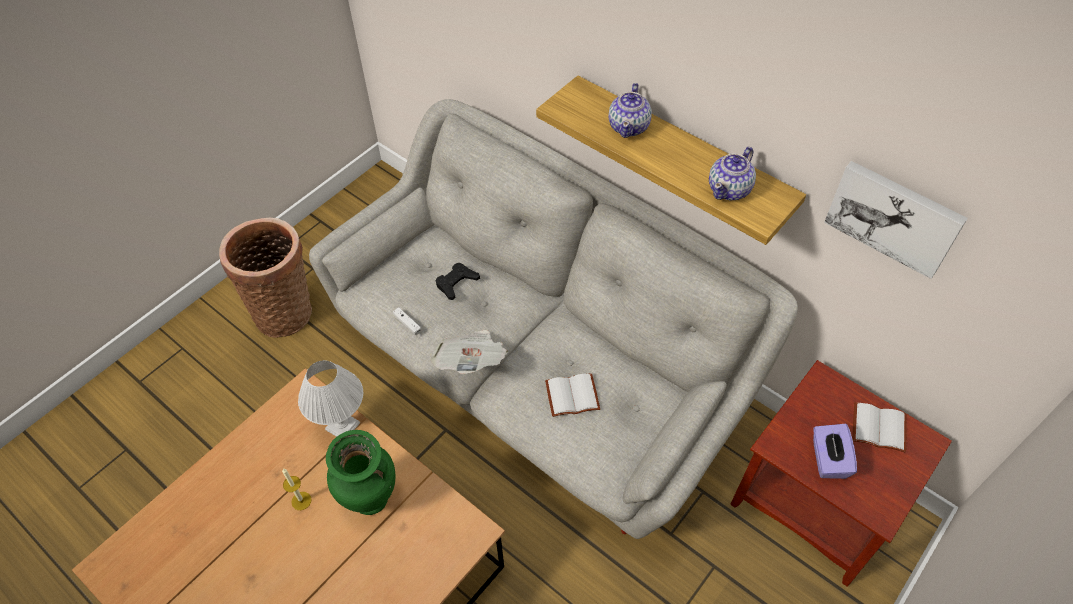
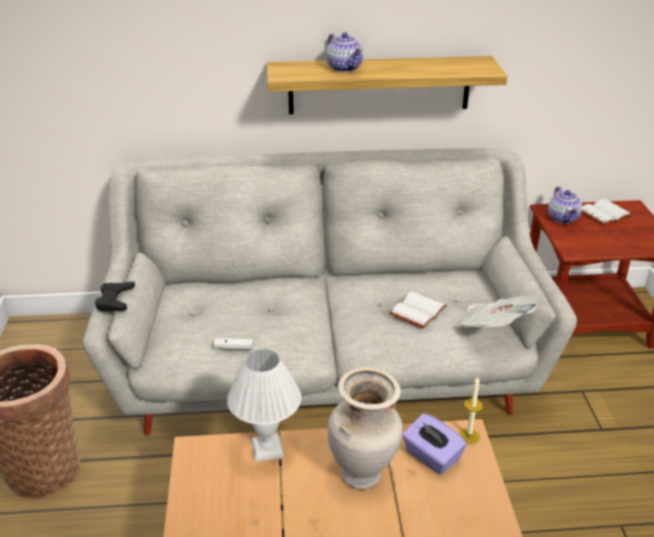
camera: 45 degrees left, 20 degrees down
candle [282,469,312,510] -> candle moved to [459,377,483,444]
green vase [326,430,395,515] -> beige vase [328,367,403,490]
newspaper [431,330,508,374] -> newspaper moved to [456,295,538,328]
black game controller [436,263,480,300] -> black game controller moved to [95,281,135,311]
teapot [709,147,756,200] -> teapot moved to [548,187,582,224]
purple tissue box [813,424,857,479] -> purple tissue box moved to [402,413,467,475]
picture [824,161,968,279] -> none

